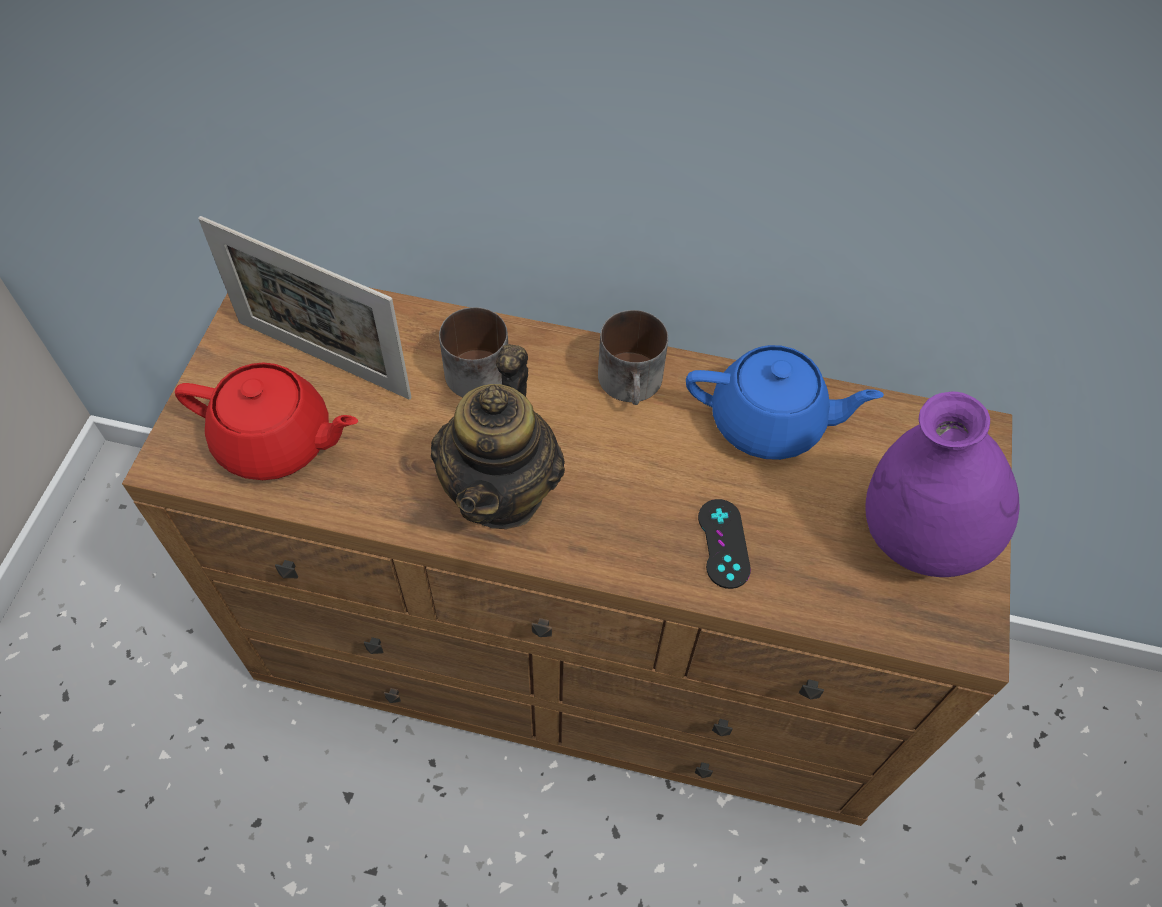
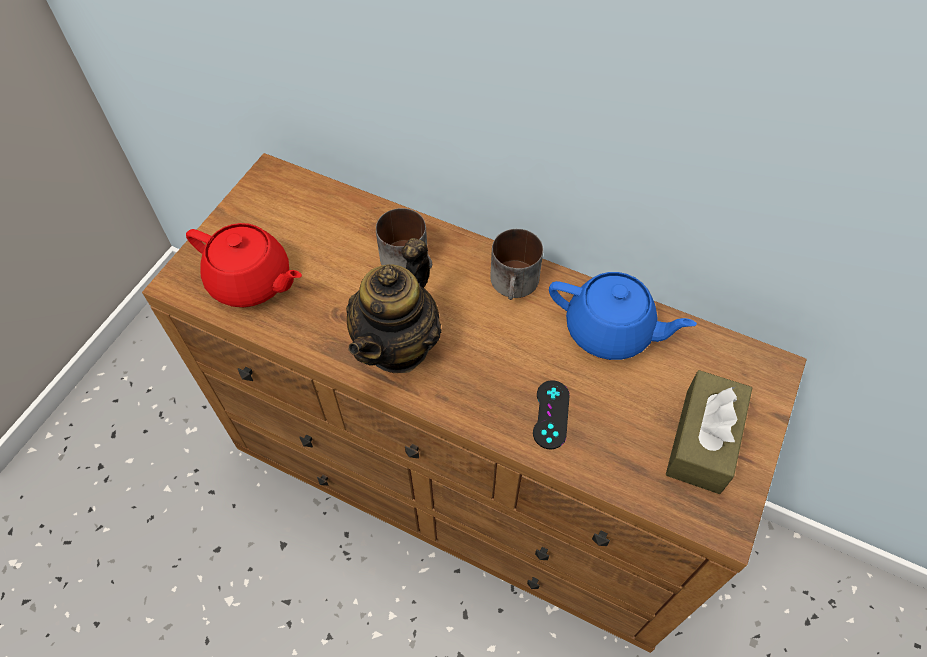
camera: 15 degrees right, 0 degrees up
picture frame [198,216,412,399] -> none
purple vase [866,391,1020,577] -> brown tissue box [666,370,752,494]

